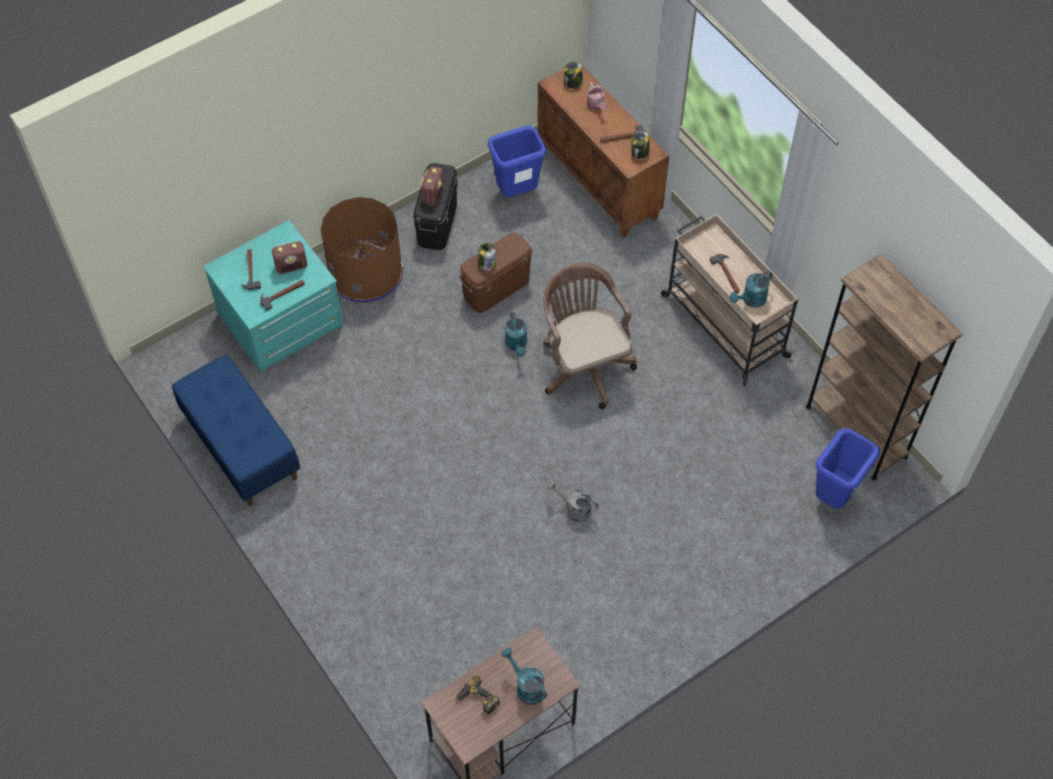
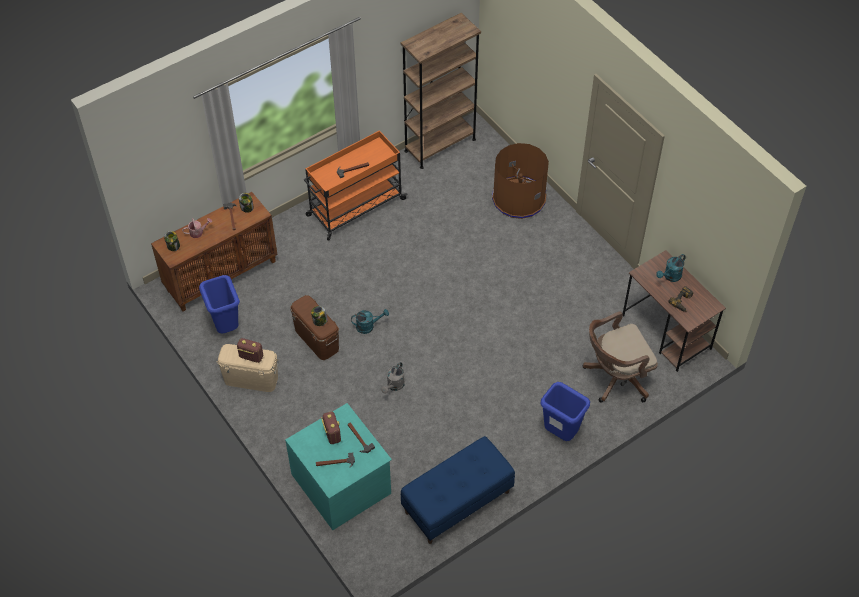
camera: 90 degrees left, 5 degrees down
brown trash can [321,197,404,303] -> brown trash can moved to [492,143,549,219]
black storage box [413,163,458,250] -> beige storage box [217,344,279,392]
brown office chair [543,262,637,409] -> brown office chair moved to [583,311,658,403]
grey watering can [547,480,598,522] -> grey watering can moved to [381,362,405,394]
beige cart [661,214,798,386] -> orange cart [304,130,407,241]
turquoise watering can [730,270,772,308] -> none
blue trash can [816,428,880,509] -> blue trash can moved to [540,382,590,441]

